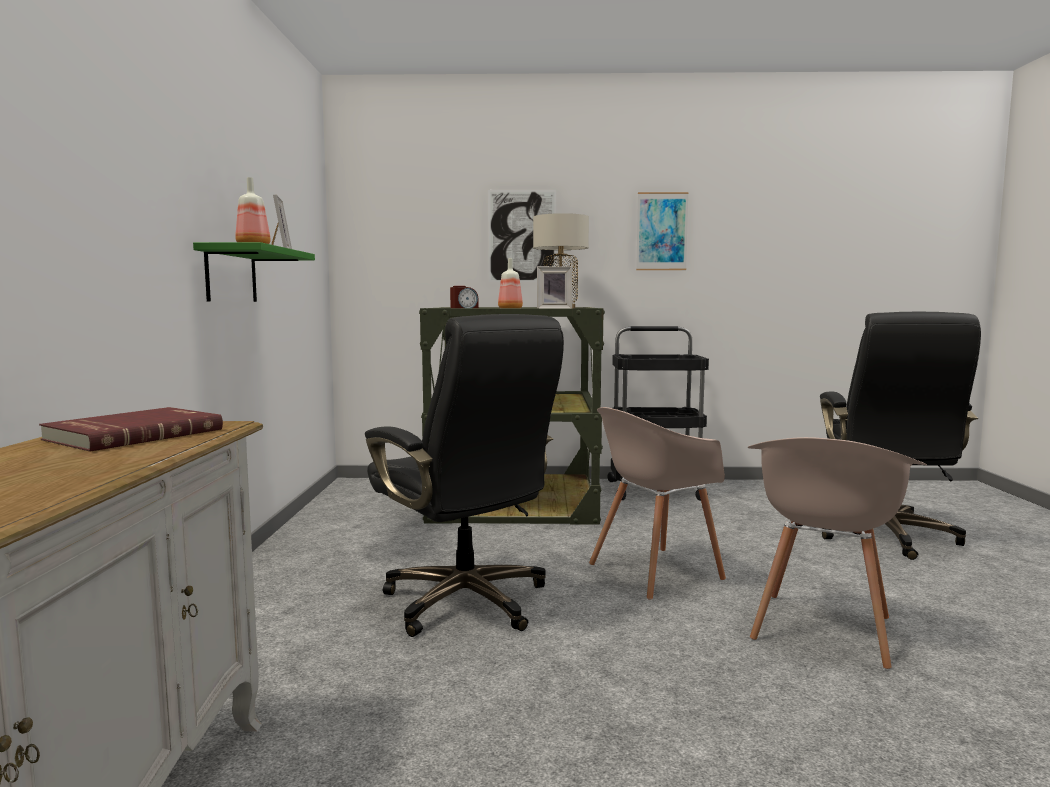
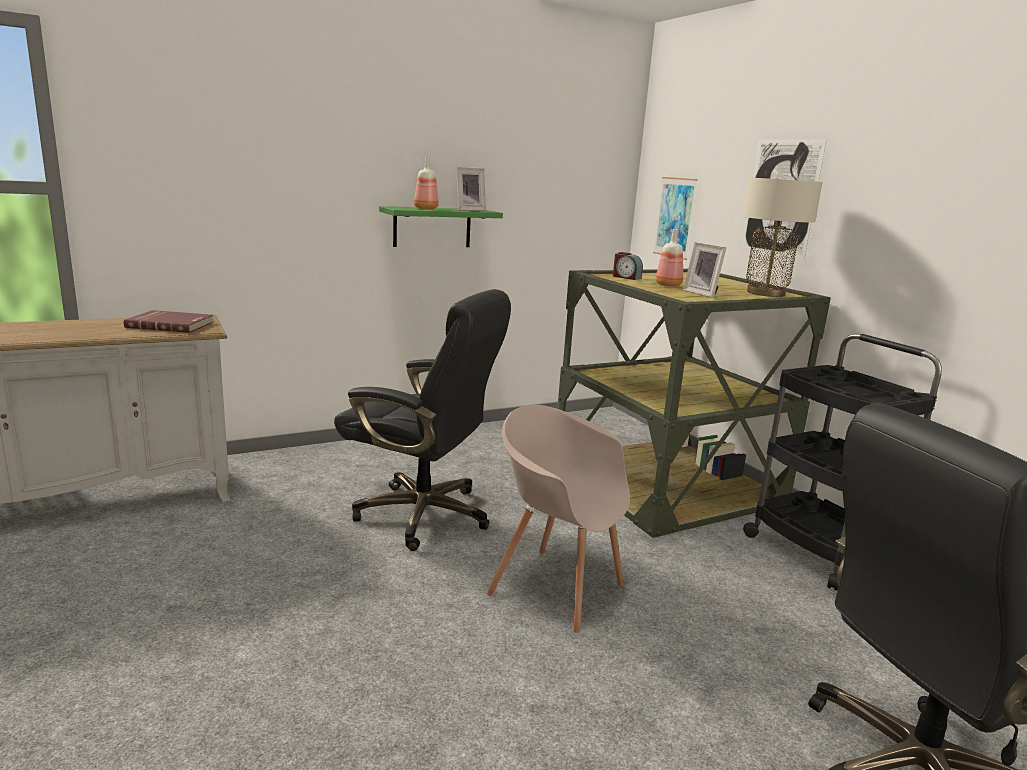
camera: 60 degrees right, 10 degrees up
black office chair [365,314,564,637] -> black office chair turned 90 degrees counterclockwise [334,289,511,551]
picture [636,192,689,270] -> picture moved to [653,177,698,260]
beige chair [747,437,927,669] -> none

